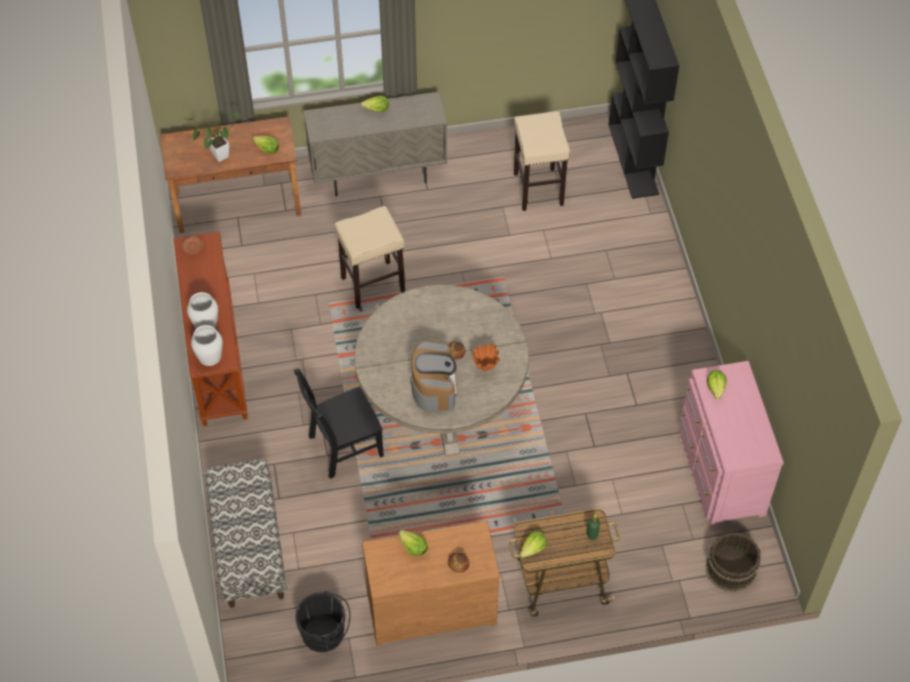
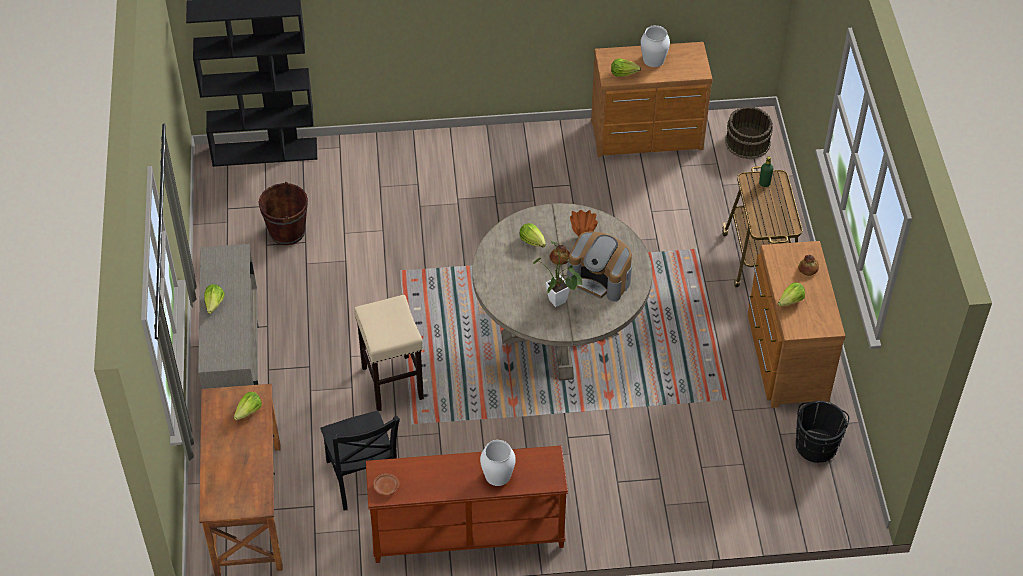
camera: 85 degrees left, 5 degrees down
potted plant [184,110,241,162] -> potted plant moved to [533,241,583,307]
white vase [191,325,223,366] -> white vase moved to [641,25,670,67]
bench [206,459,287,608] -> none
black chair [294,369,384,479] -> black chair moved to [320,410,400,510]
coffee machine [411,341,458,412] -> coffee machine turned 150 degrees counterclockwise [567,232,632,301]
beige stool [514,111,570,211] -> brown bucket [258,182,308,245]
lettuce [519,530,547,558] -> lettuce moved to [519,223,546,247]
pink dresser [679,361,784,525] -> brown dresser [591,42,713,157]

